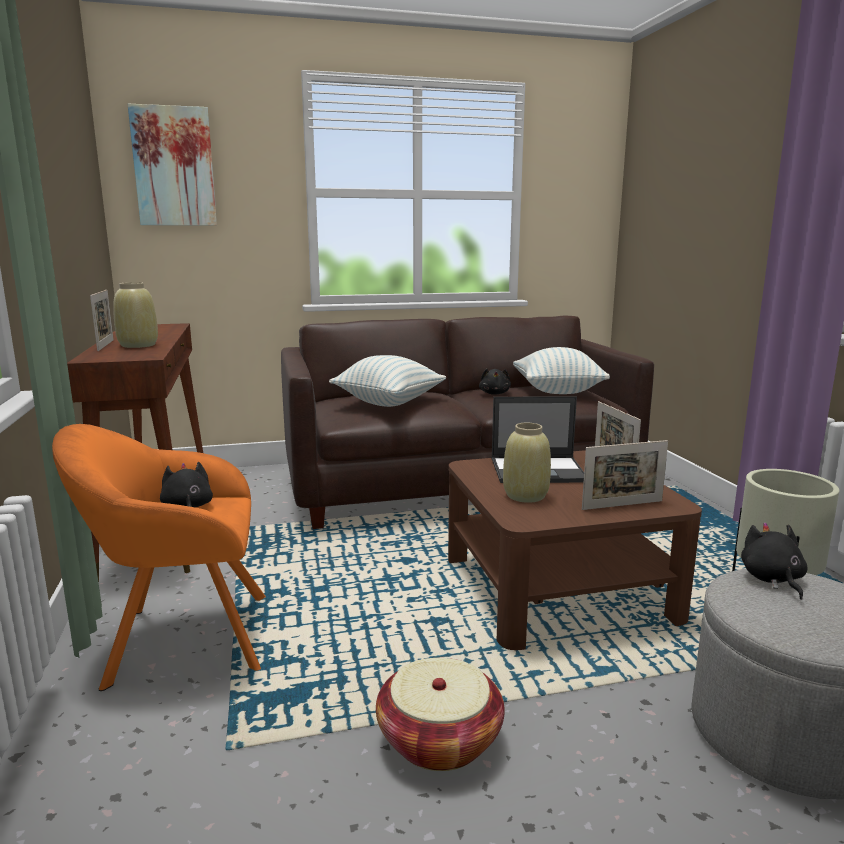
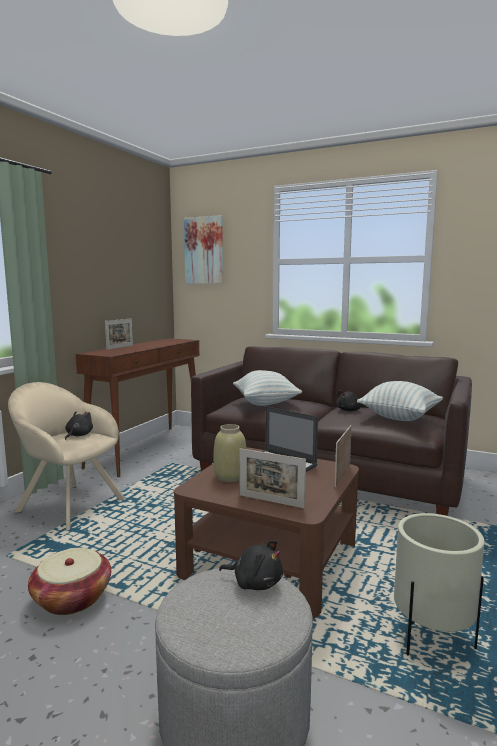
camera: 40 degrees right, 5 degrees down
orange armchair [52,424,266,691] -> beige armchair [8,382,125,530]
beige vase [113,282,158,348] -> none
black plush toy [741,522,807,600] -> black plush toy turned 75 degrees clockwise [219,540,283,590]

